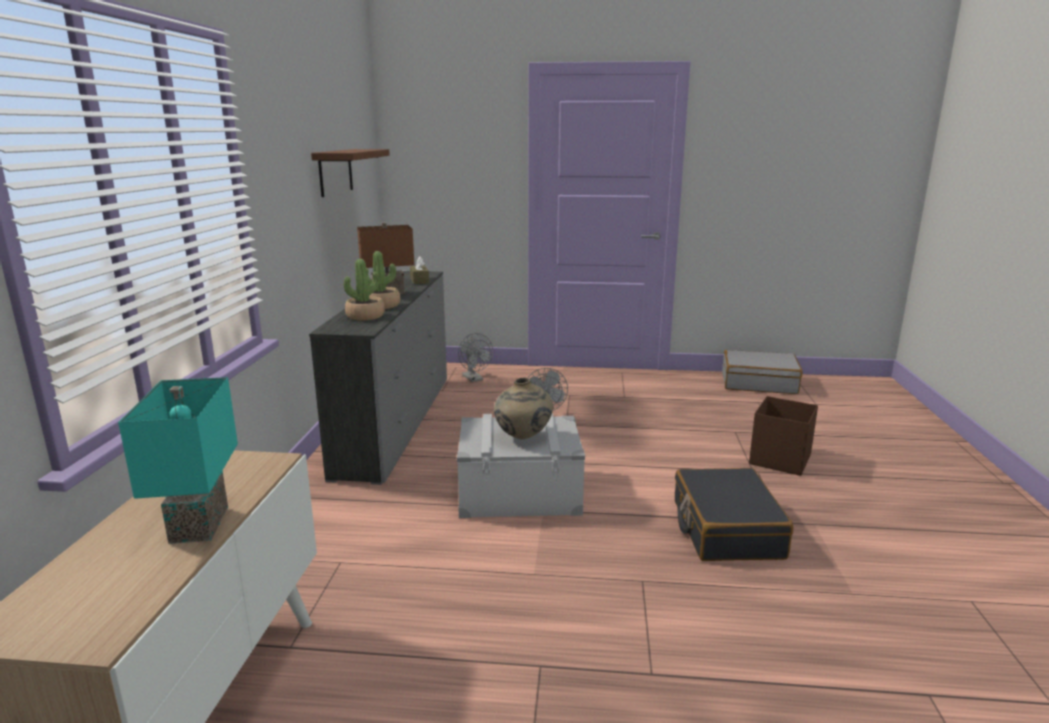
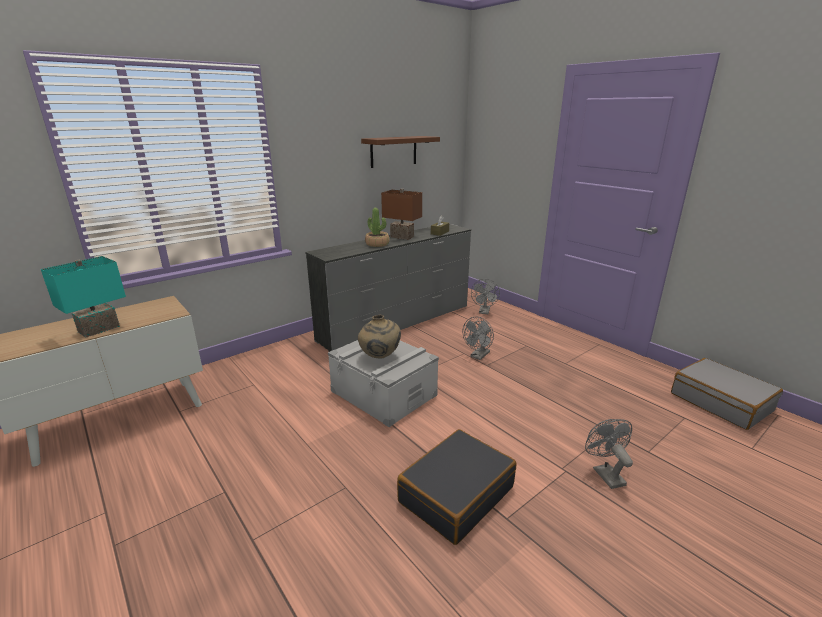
camera: 45 degrees right, 5 degrees up
potted plant [344,259,385,321] -> none
brown storage box [749,396,818,476] -> grey fan [585,419,633,489]

